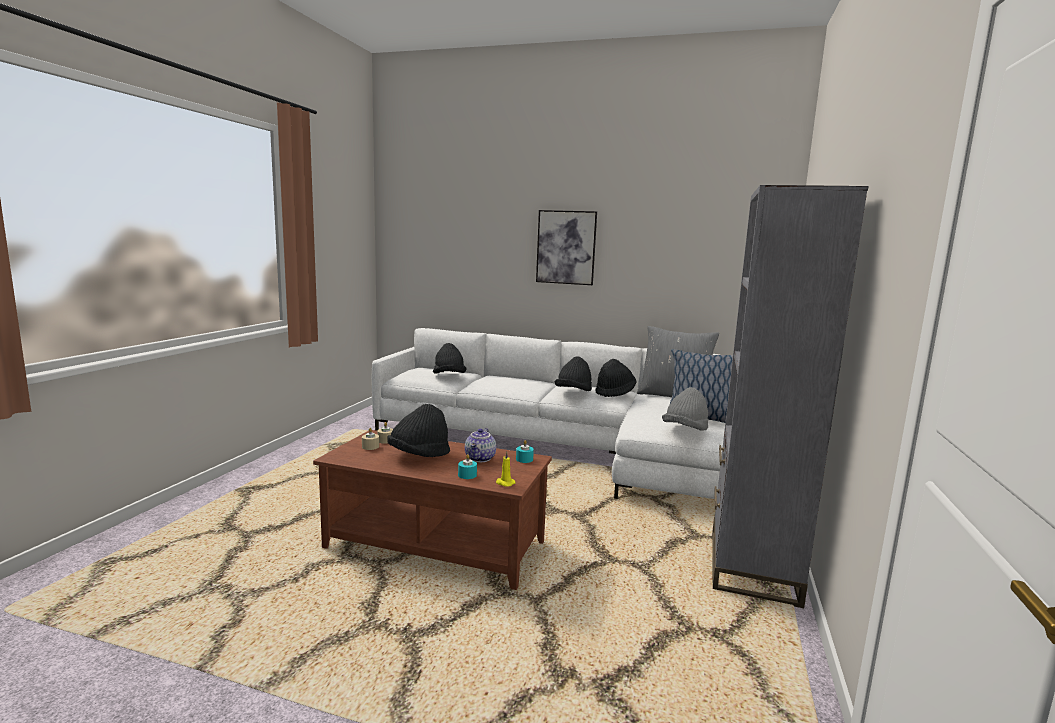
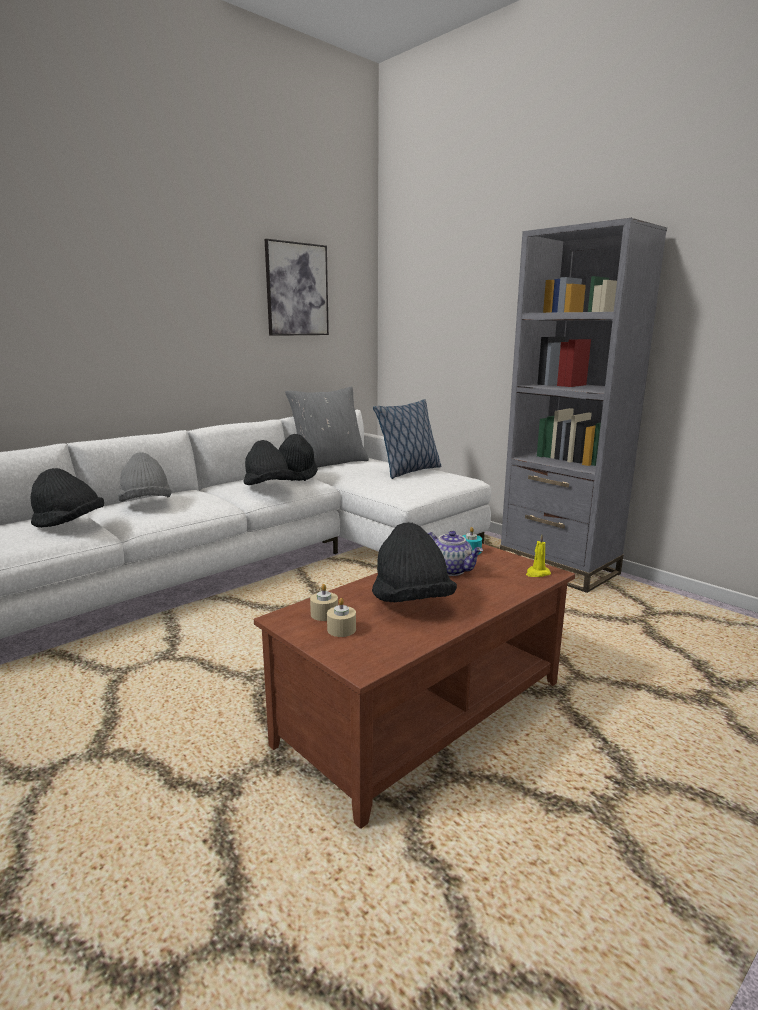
camera: 60 degrees left, 5 degrees up
turquoise candle [458,454,477,479] -> none
picture [536,210,597,285] -> picture moved to [265,239,329,336]
grey hat [662,387,708,431] -> grey hat moved to [118,452,172,502]

